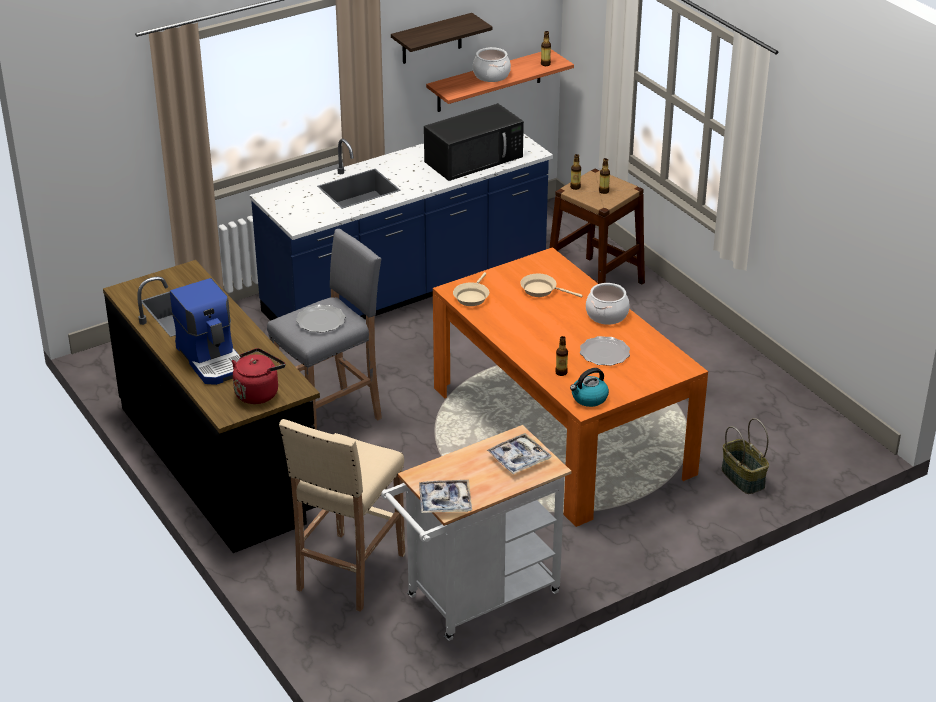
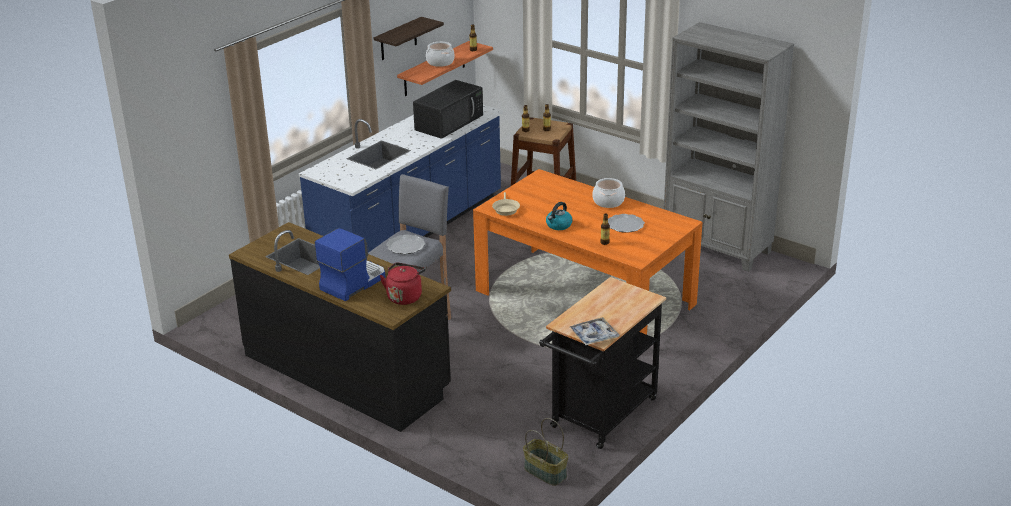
camera: 20 degrees left, 5 degrees down
coffee machine [170,278,240,385] -> coffee machine turned 90 degrees counterclockwise [315,228,385,301]
beige stool [279,419,405,612] -> none
white cart [381,425,572,641] -> black cart [539,277,666,449]
tray [486,433,551,474] -> none
beige frying pan [520,274,583,297] -> none
kettle [570,368,609,407] -> kettle moved to [546,202,572,230]
basket [721,418,769,494] -> basket moved to [523,418,568,486]
none -> grey bookcase [664,22,794,272]

